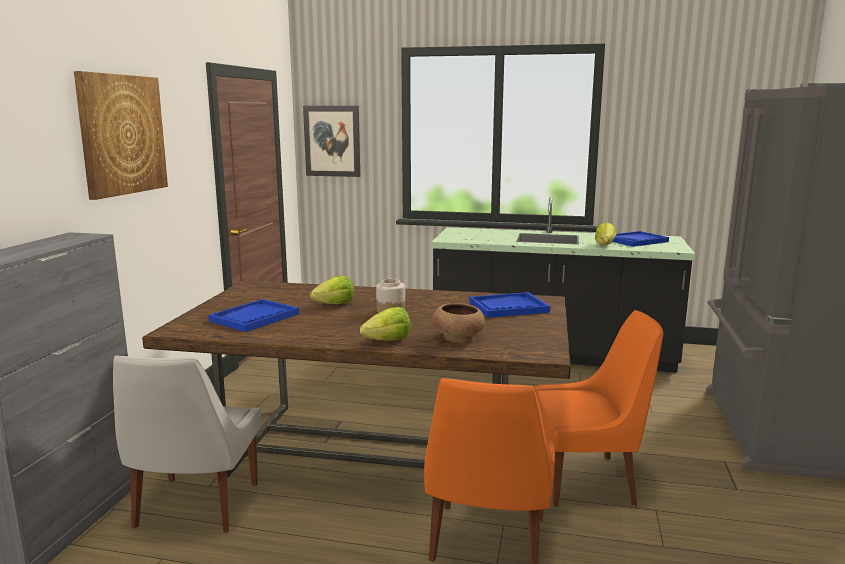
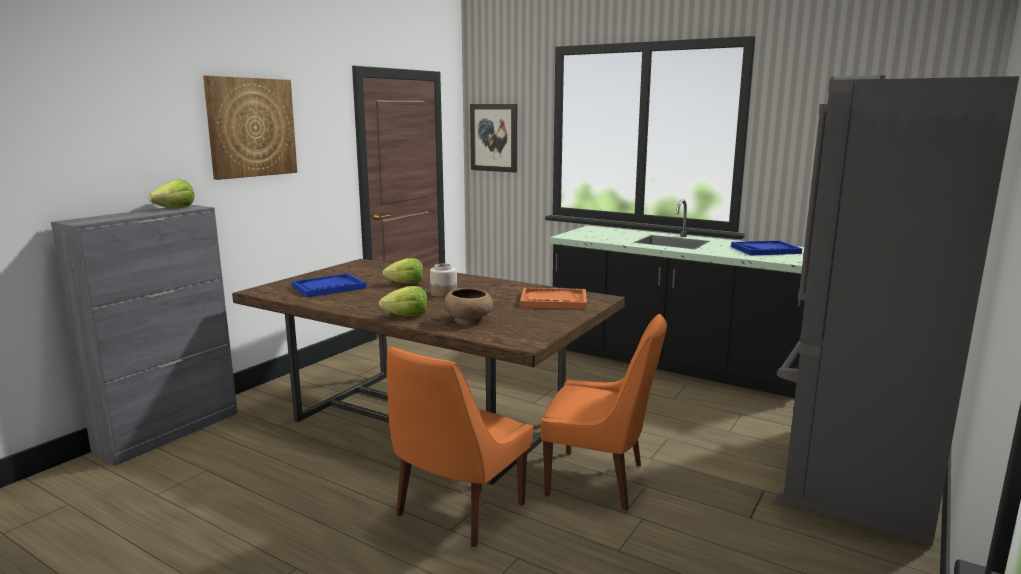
camera: 20 degrees right, 0 degrees up
white chair [113,356,261,533] -> none
blue tray [469,292,550,318] -> orange tray [520,288,587,309]
lettuce [595,222,617,245] -> lettuce moved to [149,180,194,208]

